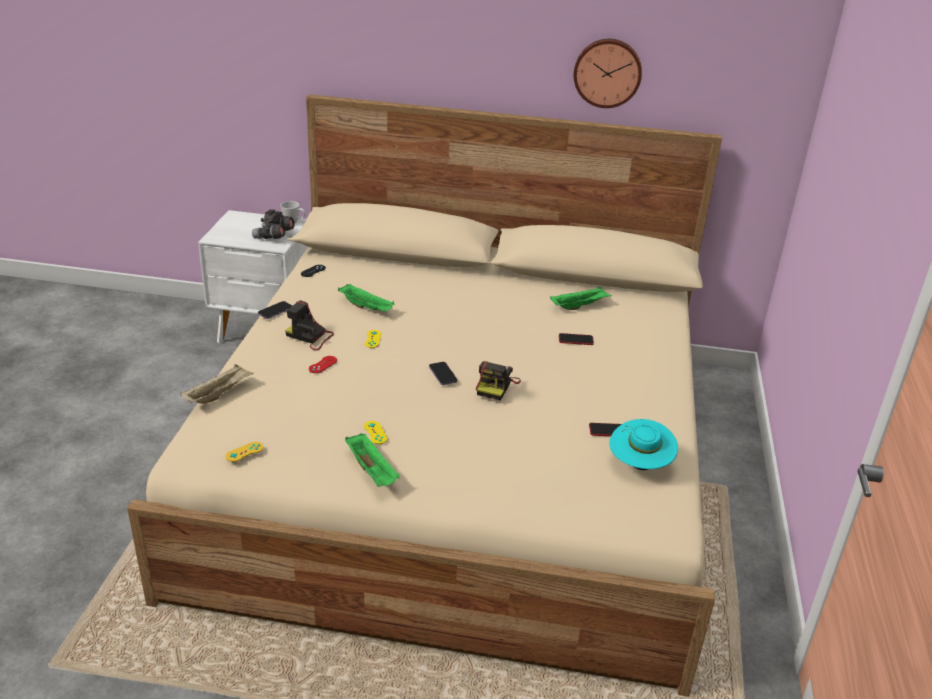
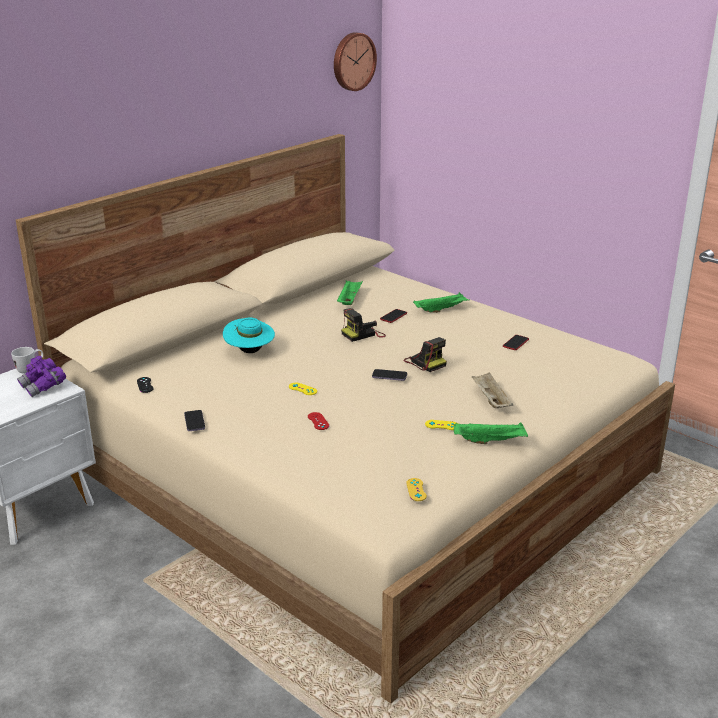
camera: 55 degrees left, 5 degrees down
beige tray [180,364,254,404] -> beige tray moved to [472,372,513,408]
grey binoculars [252,209,295,239] -> purple binoculars [17,356,66,397]
camera [285,300,334,350] -> camera moved to [341,308,386,342]
green tray [338,284,395,312] -> green tray moved to [413,292,469,313]
wall clock [574,39,642,108] -> wall clock moved to [334,32,377,91]
turquoise hat [609,419,678,470] -> turquoise hat moved to [223,317,275,353]

